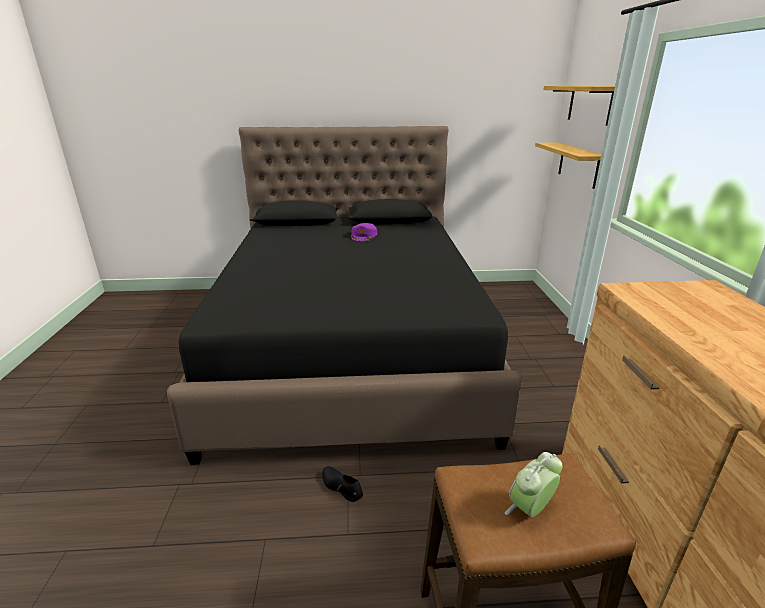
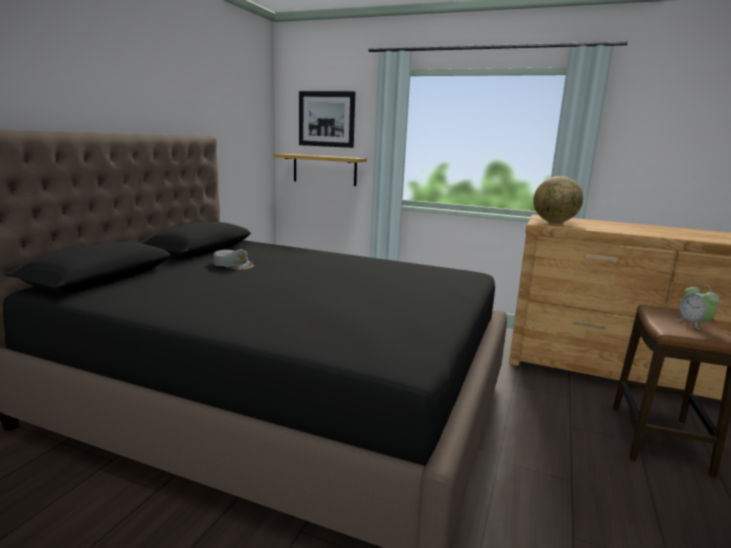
camera: 65 degrees left, 10 degrees down
black shoe [322,466,363,502] -> none
purple cap [351,223,377,241] -> grey cap [213,249,254,270]
shelf [544,86,615,126] -> picture [299,91,355,148]
none -> globe [533,176,583,223]

